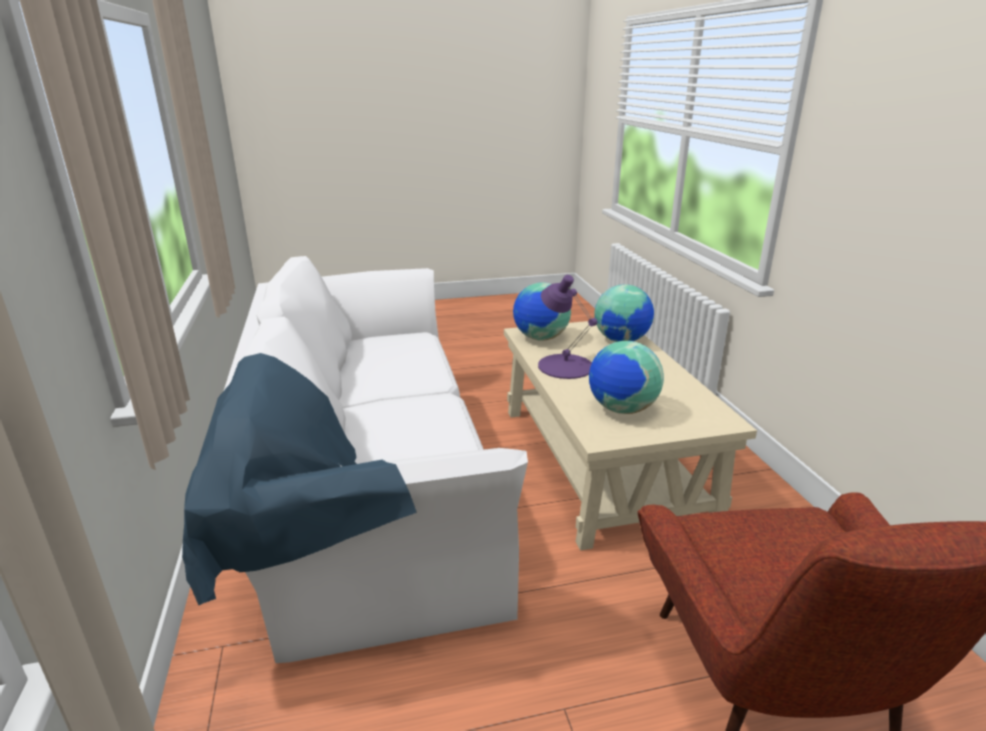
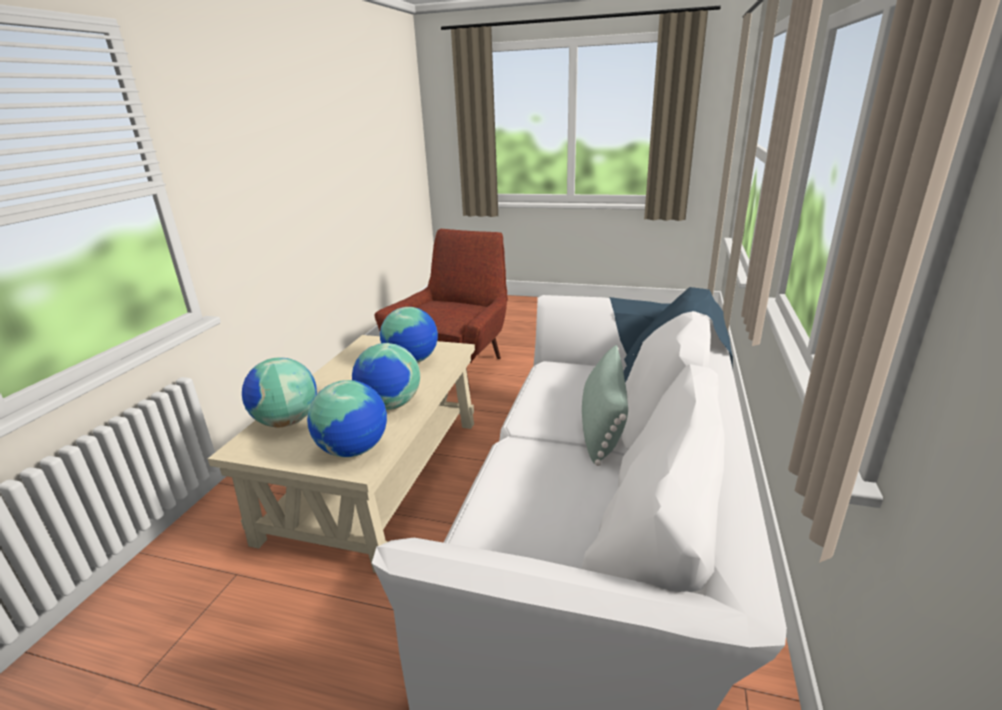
camera: 150 degrees left, 0 degrees up
purple table lamp [538,275,597,379] -> globe [352,343,420,410]
none -> green pillow [582,345,628,466]

